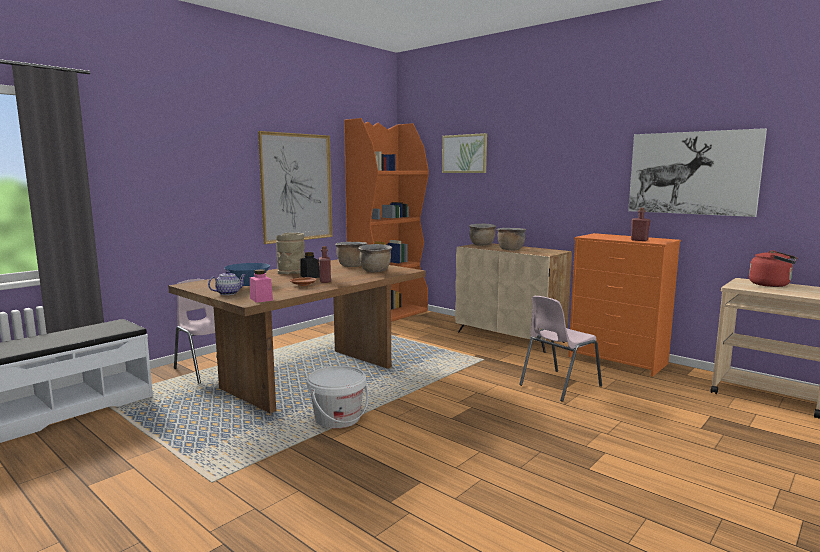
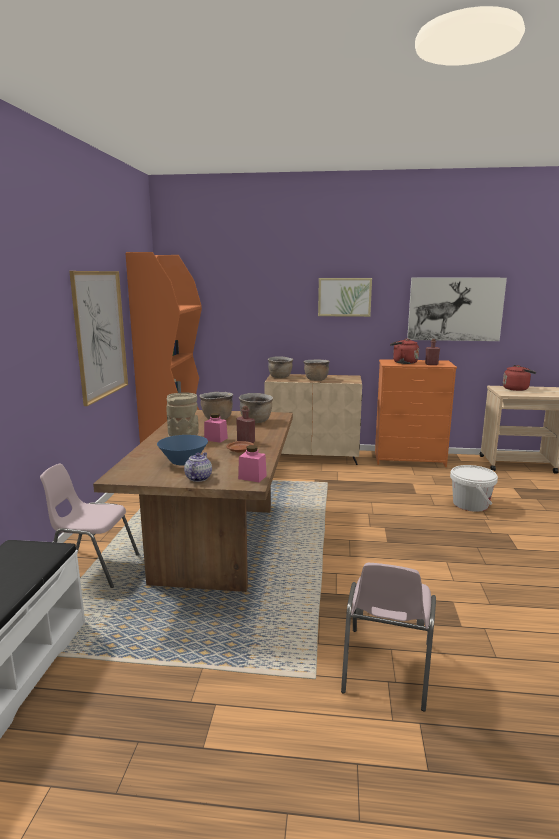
camera: 35 degrees left, 5 degrees up
black jar [300,252,320,278] -> pink jar [204,413,228,443]
white bucket [307,366,368,429] -> white bucket moved to [450,465,498,512]
picture [442,133,487,173] -> picture moved to [318,278,372,317]
pink chair [519,296,602,402] -> pink chair moved to [341,563,436,711]
none -> red kettle [390,339,419,364]

